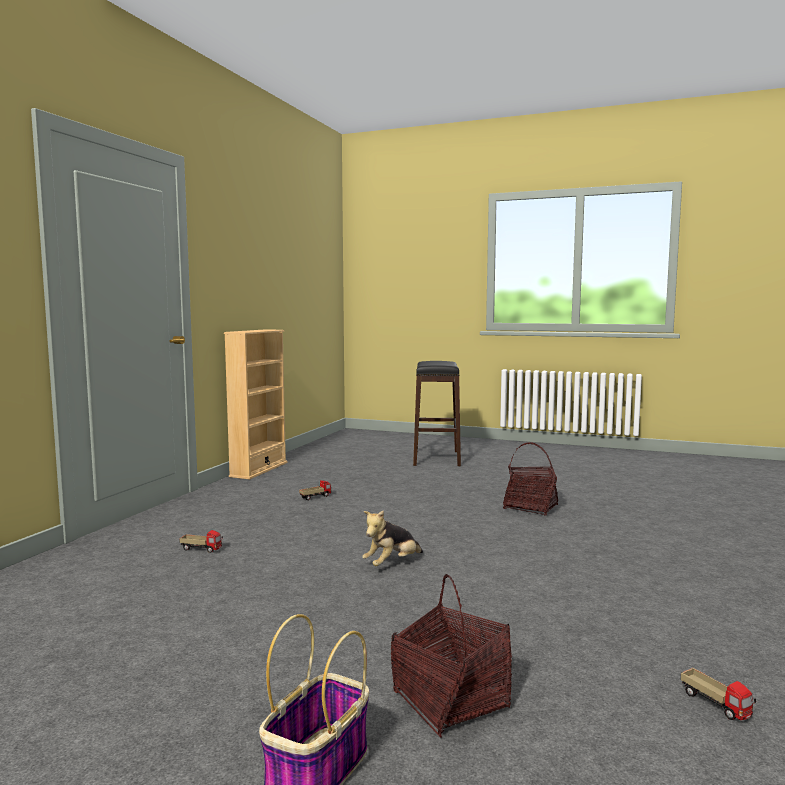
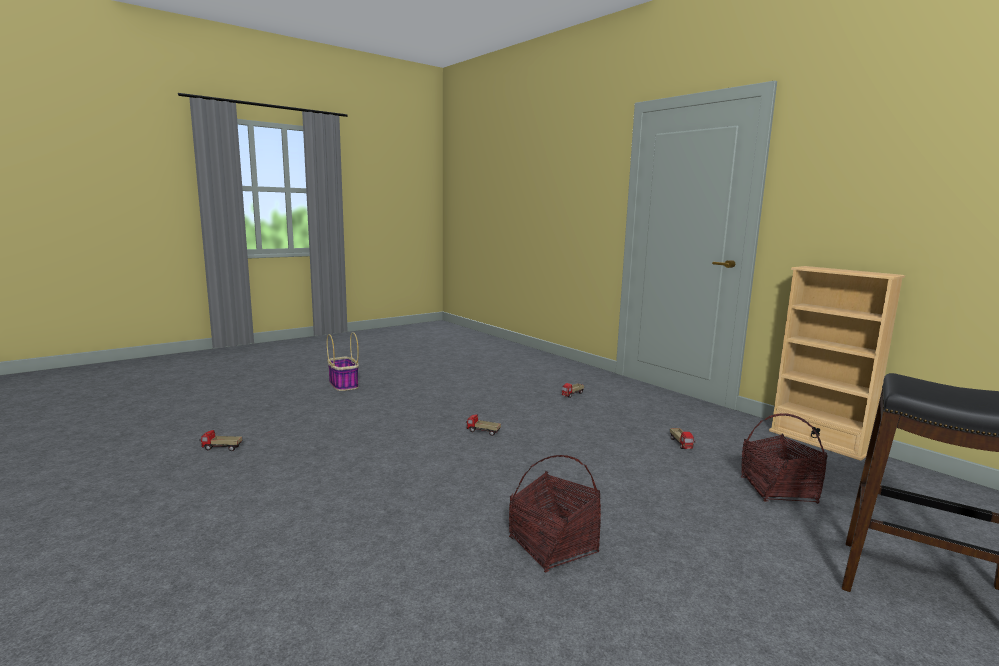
camera: 120 degrees right, 5 degrees up
plush toy [362,511,423,566] -> toy truck [466,414,501,436]
basket [391,574,512,738] -> basket moved to [741,413,828,504]

